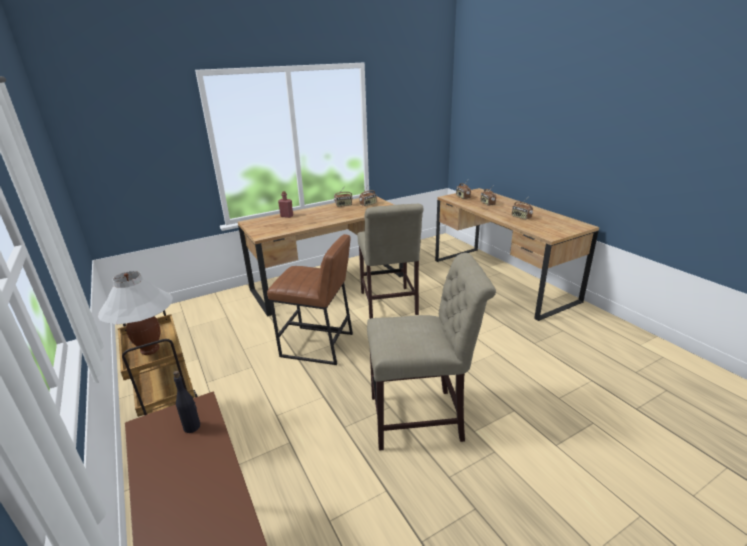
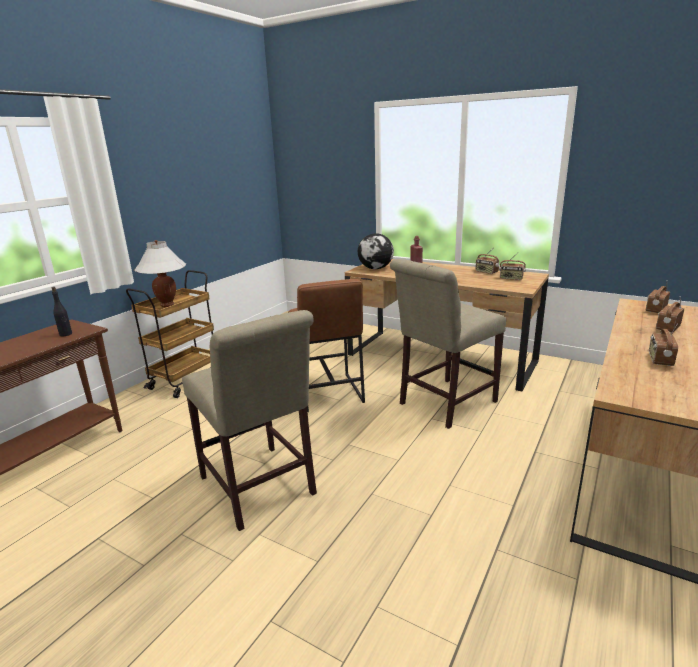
camera: 60 degrees right, 5 degrees down
none -> globe [358,233,394,269]

